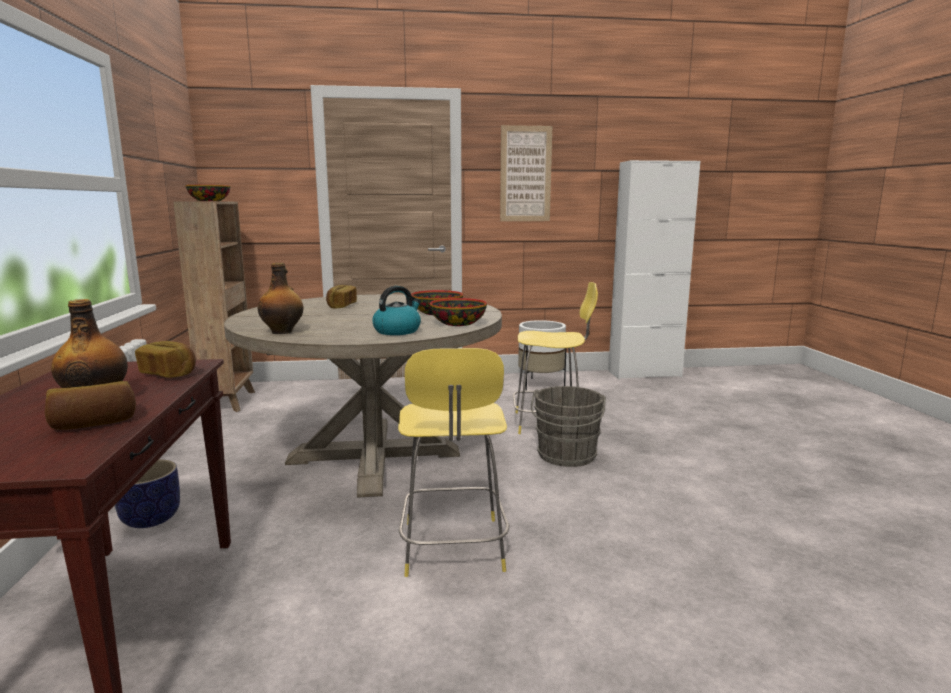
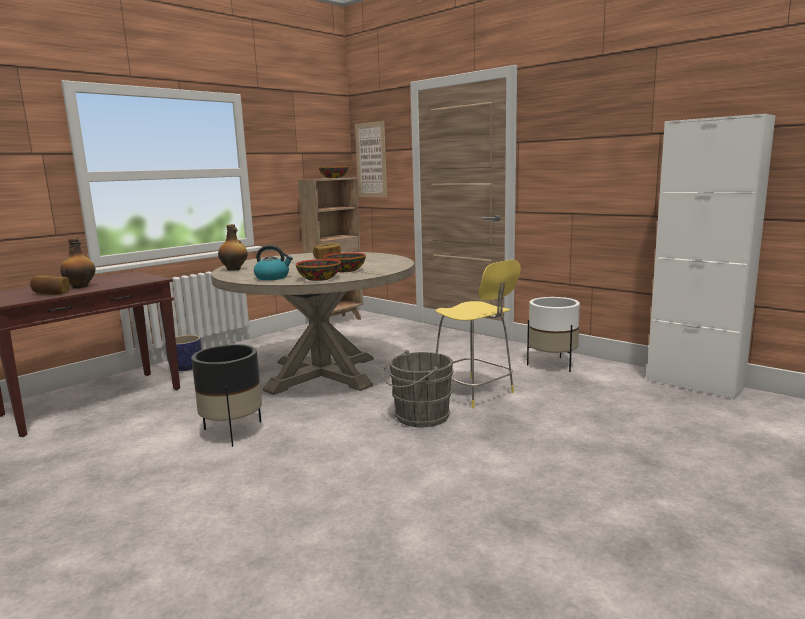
camera: 50 degrees right, 0 degrees up
bread [135,341,196,378] -> none
yellow stool [398,348,509,577] -> black planter [191,344,262,447]
picture [500,125,552,221] -> picture moved to [355,121,387,197]

